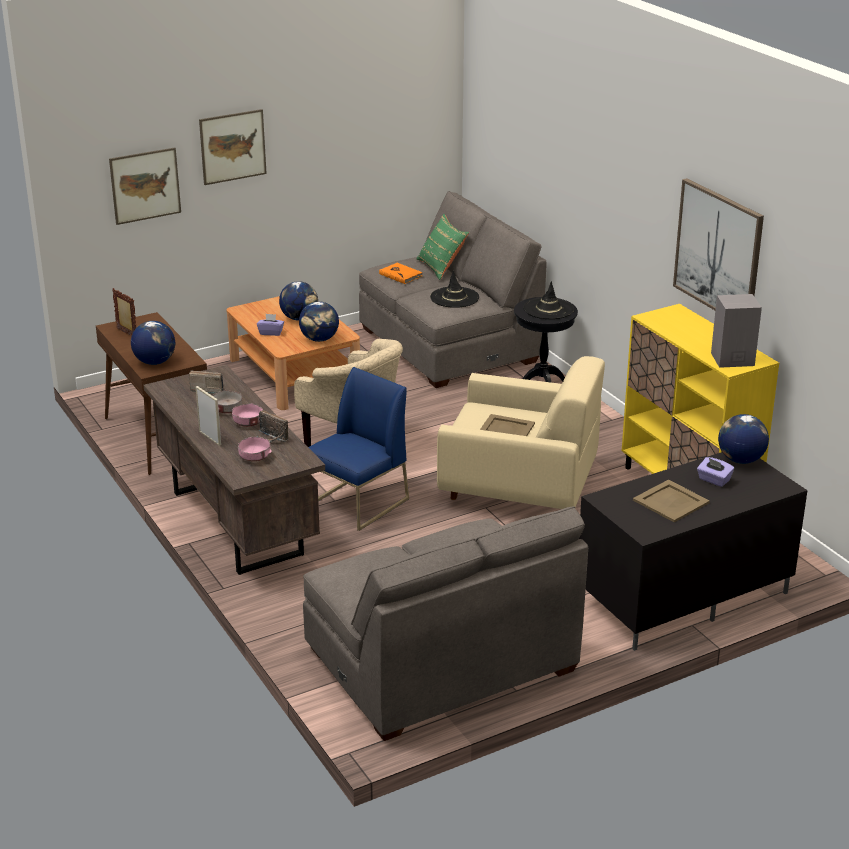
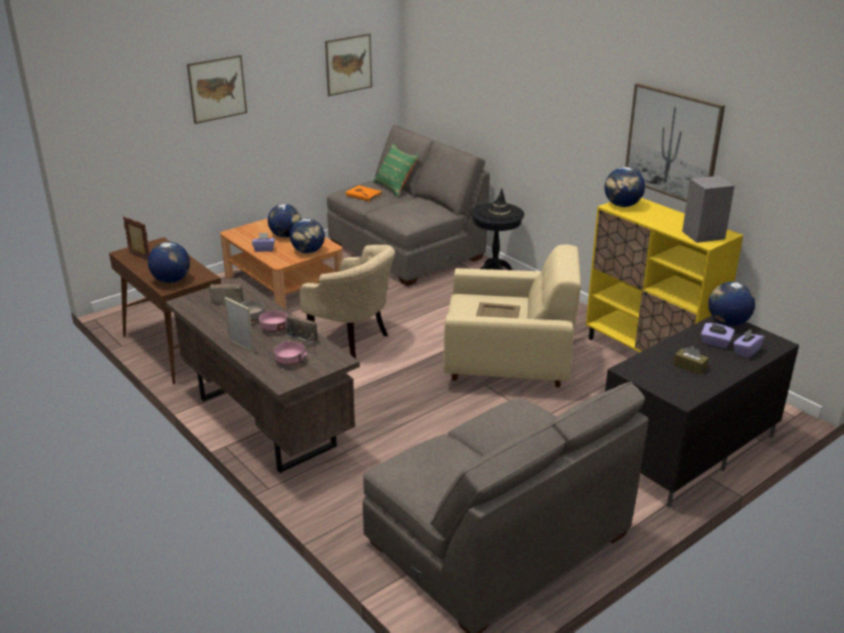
camera: 10 degrees left, 0 degrees up
picture [109,147,181,225] -> picture moved to [325,33,372,96]
blue chair [308,367,409,531] -> none
black hat [430,270,479,308] -> none
beige tray [633,480,710,522] -> brown tissue box [673,346,709,375]
none -> globe [604,167,645,207]
none -> purple tissue box [733,329,764,358]

